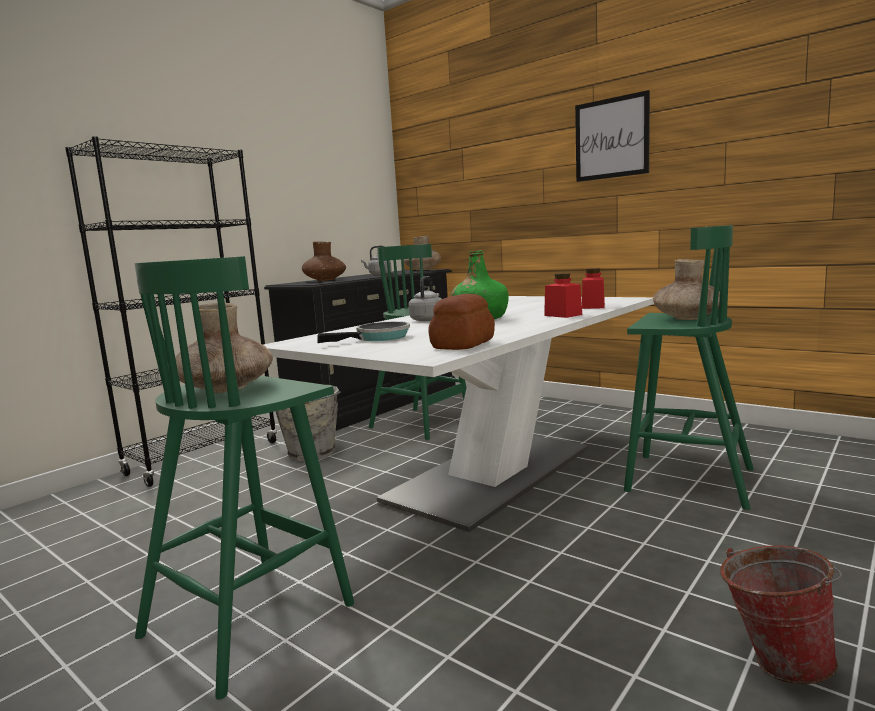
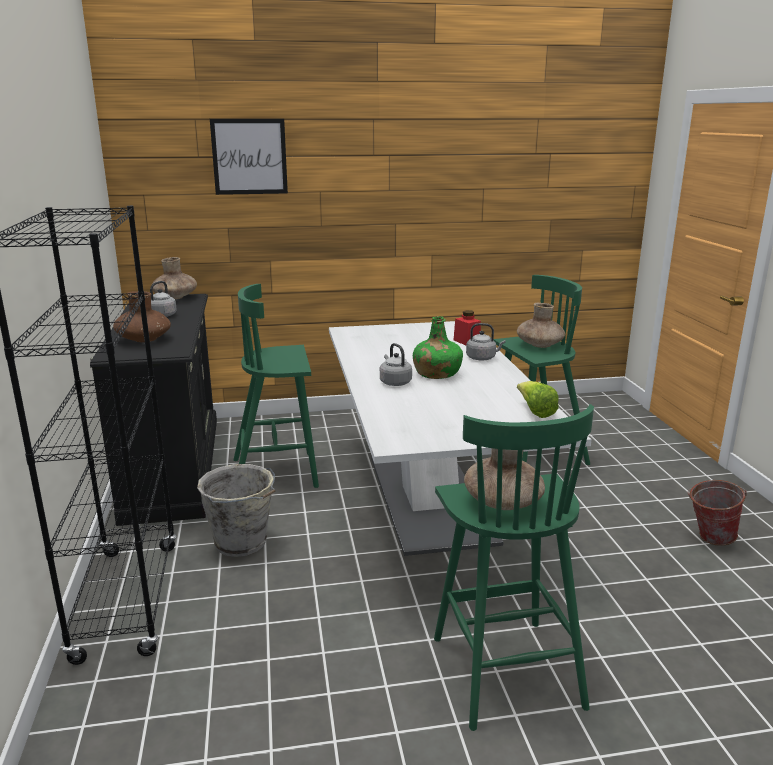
camera: 50 degrees left, 10 degrees up
frying pan [317,321,410,343] -> none
bread [428,294,495,350] -> lettuce [517,381,559,418]
red jar [544,273,582,318] -> grey kettle [466,323,506,361]
picture [575,90,650,182] -> picture moved to [210,119,288,195]

